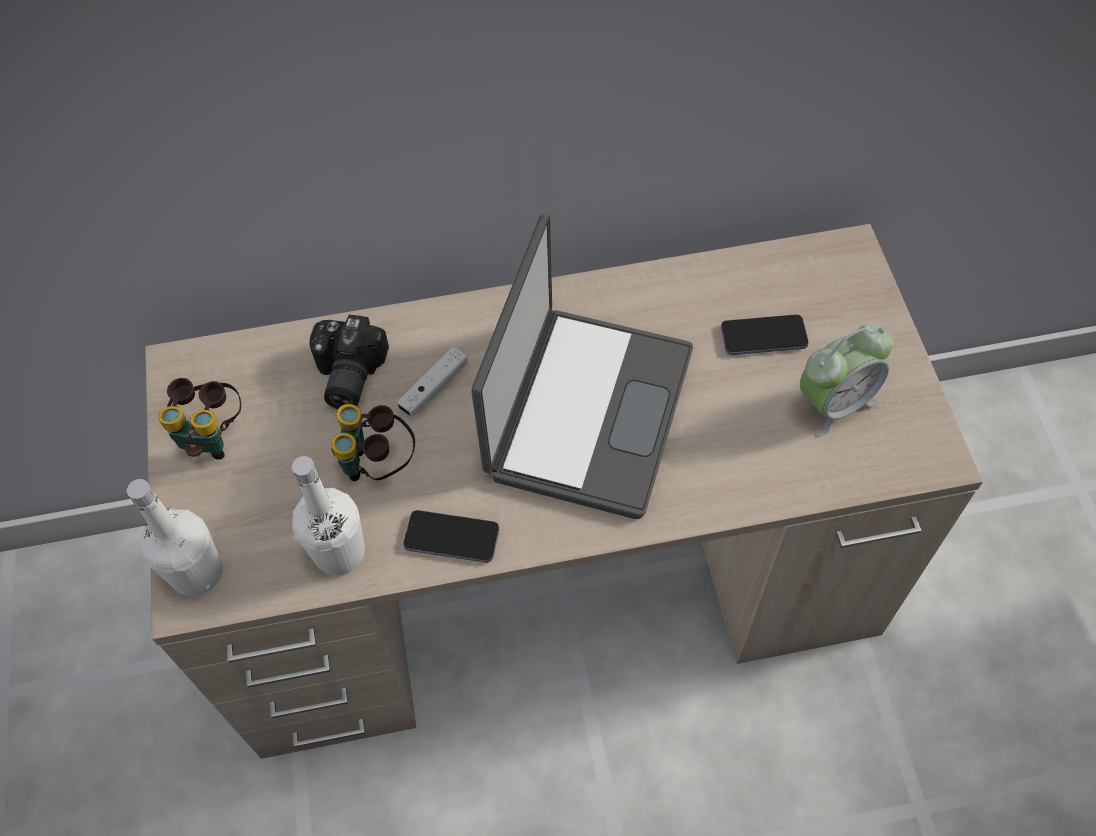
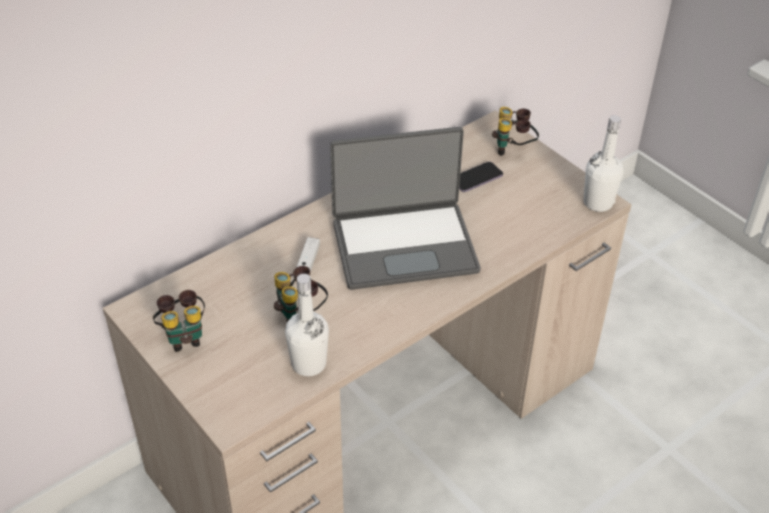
camera: 30 degrees left, 15 degrees down
white bottle [127,479,223,596] -> white bottle moved to [583,115,623,212]
camera [309,315,389,409] -> none
phone [403,510,499,563] -> none
laptop [471,214,693,519] -> laptop turned 90 degrees clockwise [330,127,481,290]
alarm clock [800,324,893,437] -> none
none -> binoculars [492,107,539,156]

